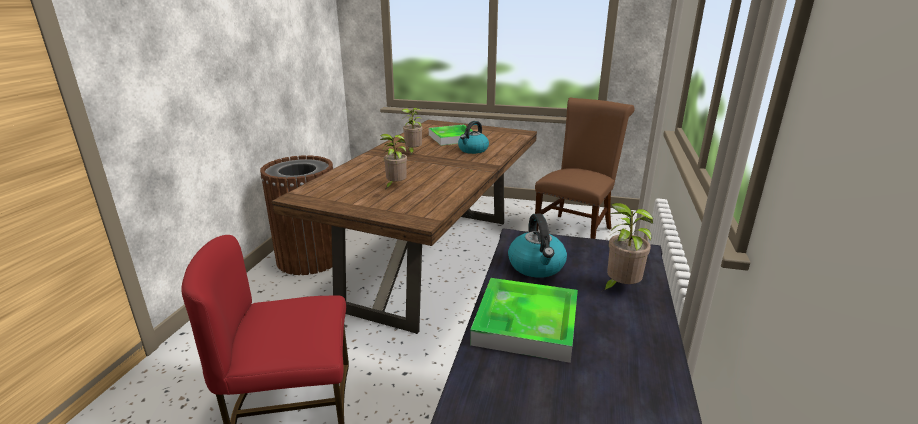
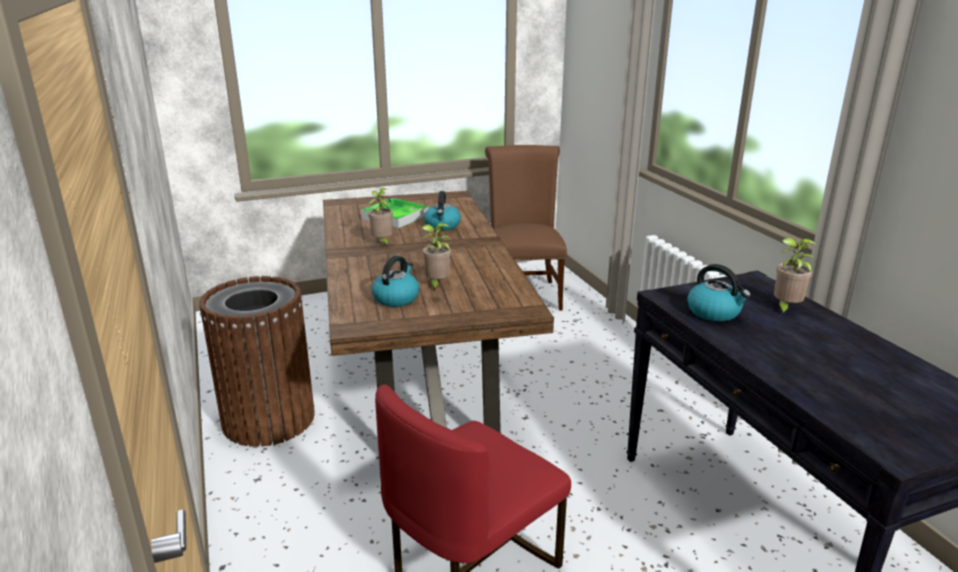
camera: 35 degrees left, 0 degrees up
tray [470,278,578,363] -> none
none -> kettle [372,256,419,307]

